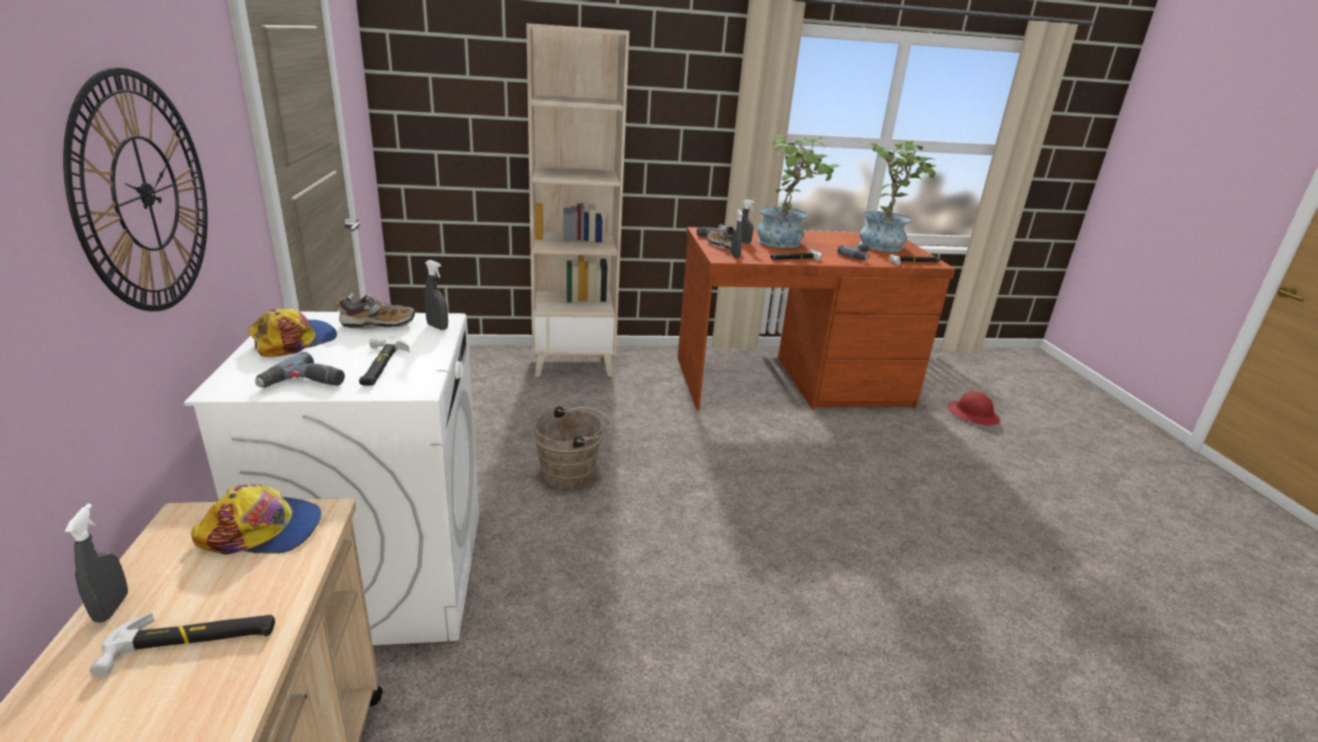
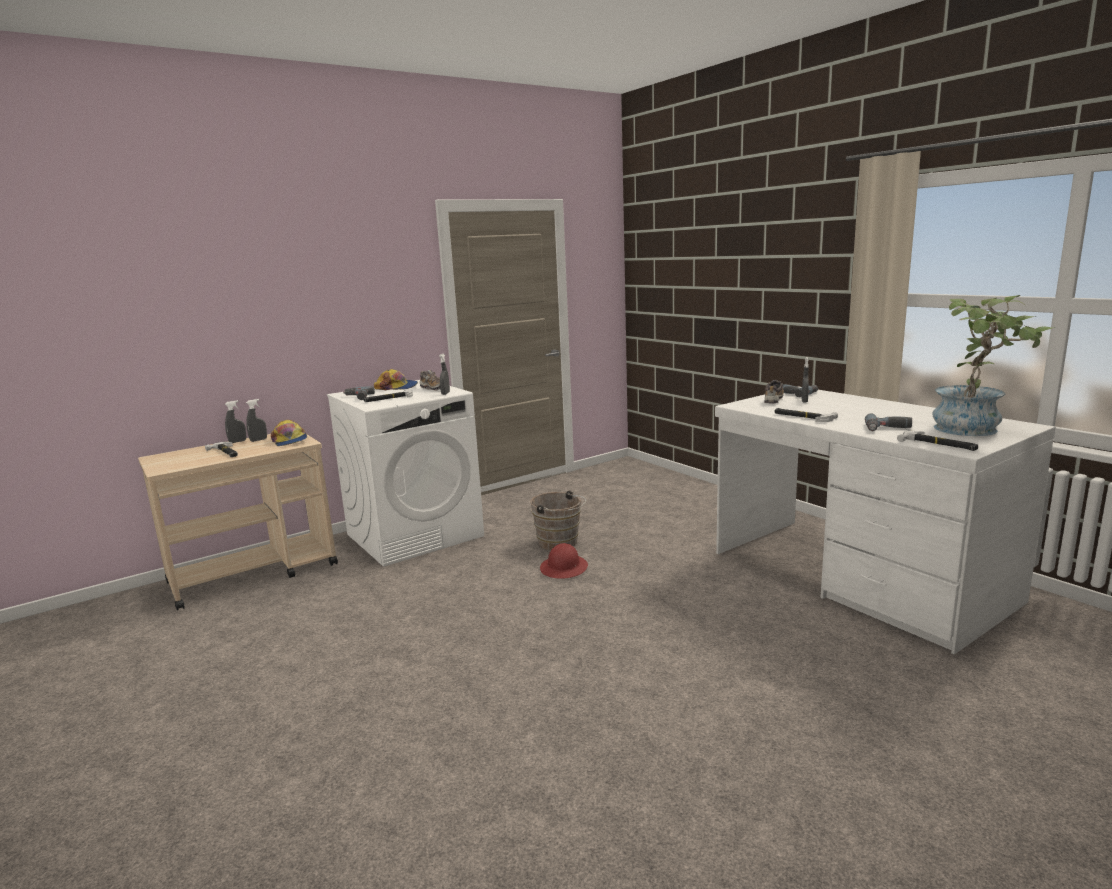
camera: 65 degrees right, 10 degrees down
wall clock [63,67,208,311] -> none
beige bookcase [526,23,629,377] -> none
brown desk [678,227,955,410] -> white desk [715,387,1056,654]
grey spray bottle [731,210,743,258] -> grey spray bottle moved to [246,399,267,442]
potted plant [757,135,840,248] -> none
red hard hat [948,391,1000,425] -> red hard hat moved to [540,543,588,579]

